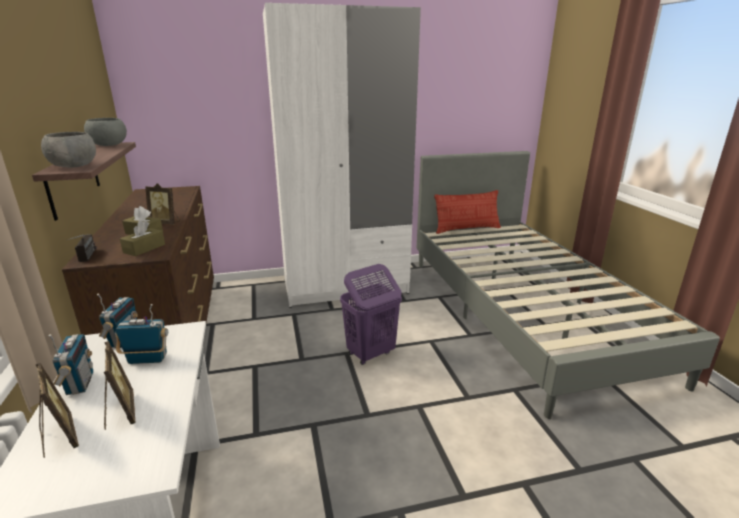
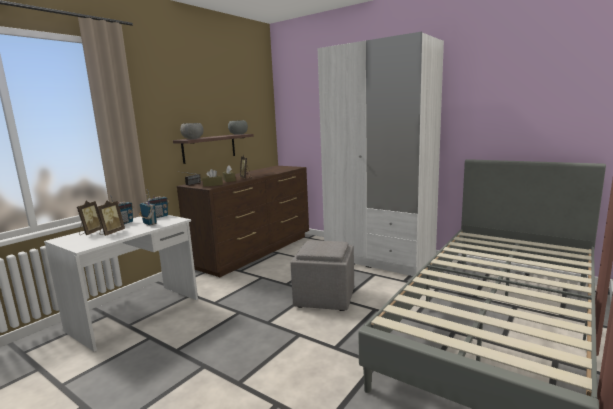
camera: 50 degrees right, 10 degrees down
purple laundry basket [340,264,402,365] -> grey ottoman [290,240,354,311]
pillow [434,190,501,234] -> none

